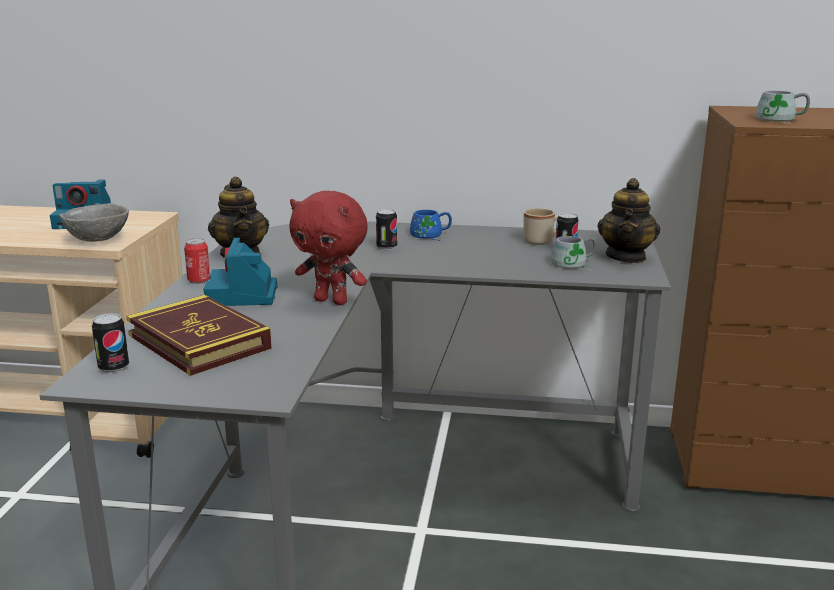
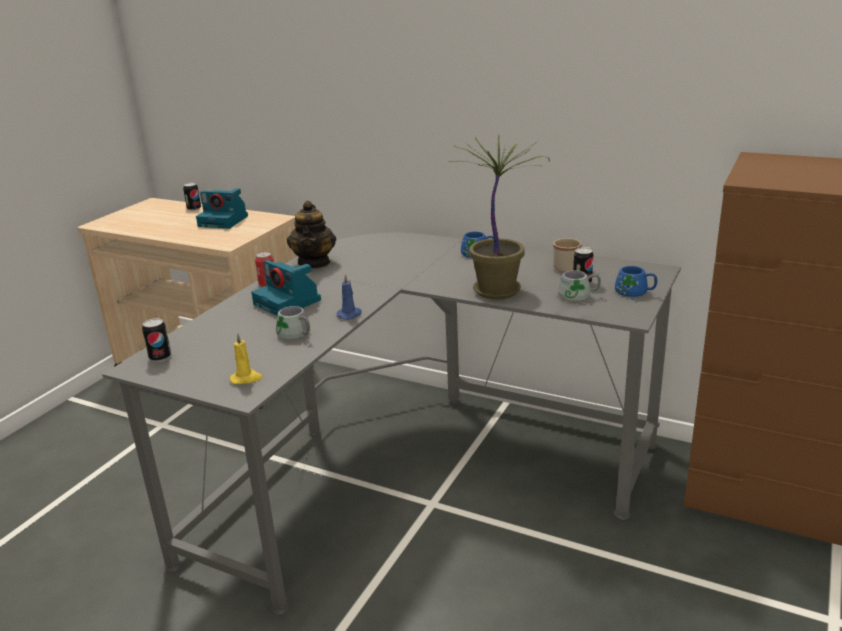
camera: 20 degrees right, 5 degrees up
grey bowl [59,203,129,242] -> none
book [126,295,272,376] -> none
camera [204,238,278,306] -> camera turned 60 degrees counterclockwise [251,260,321,316]
red plush toy [290,191,368,305] -> blue candle [336,273,362,320]
can [376,209,397,250] -> can moved to [183,183,201,211]
teapot [597,178,660,263] -> blue mug [615,266,657,302]
grey mug [755,91,810,124] -> grey mug moved to [276,306,310,345]
none -> yellow candle [230,333,263,384]
none -> potted plant [449,135,550,299]

